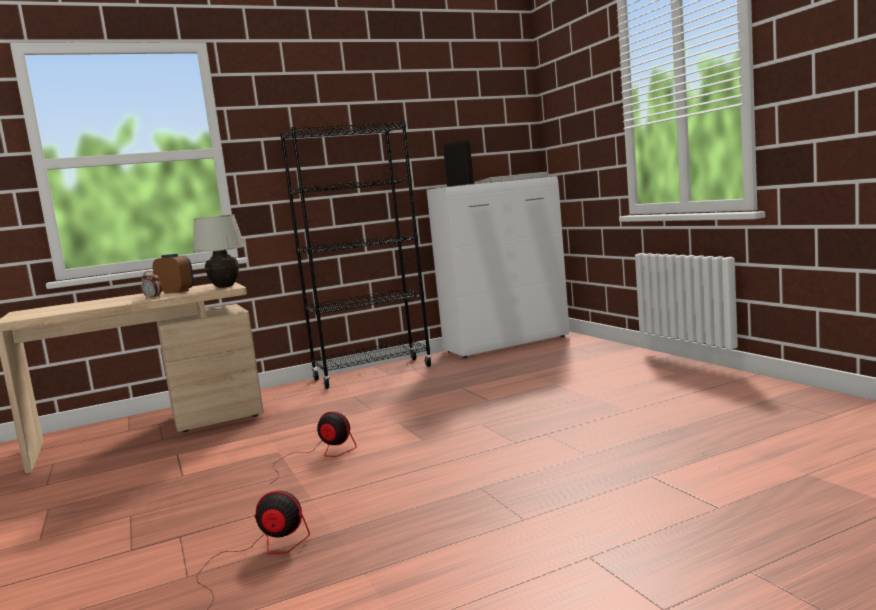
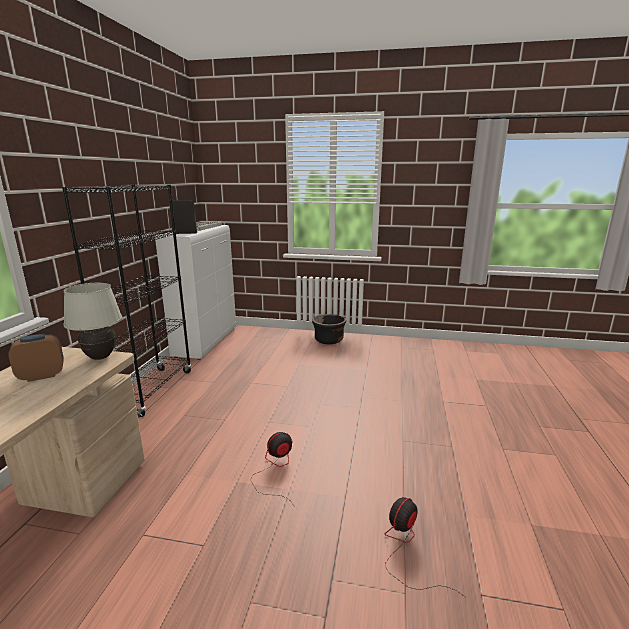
camera: 55 degrees left, 10 degrees up
alarm clock [141,271,162,299] -> none
none -> black planter [312,314,346,345]

